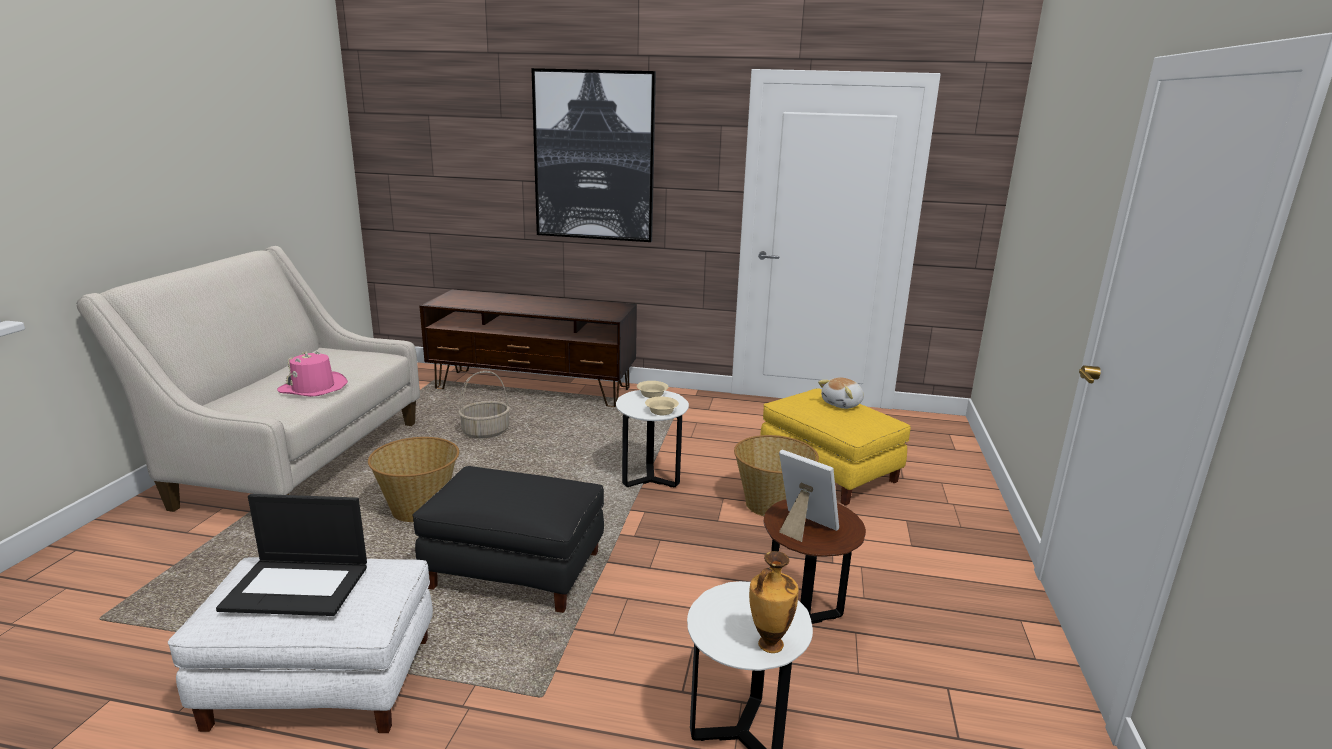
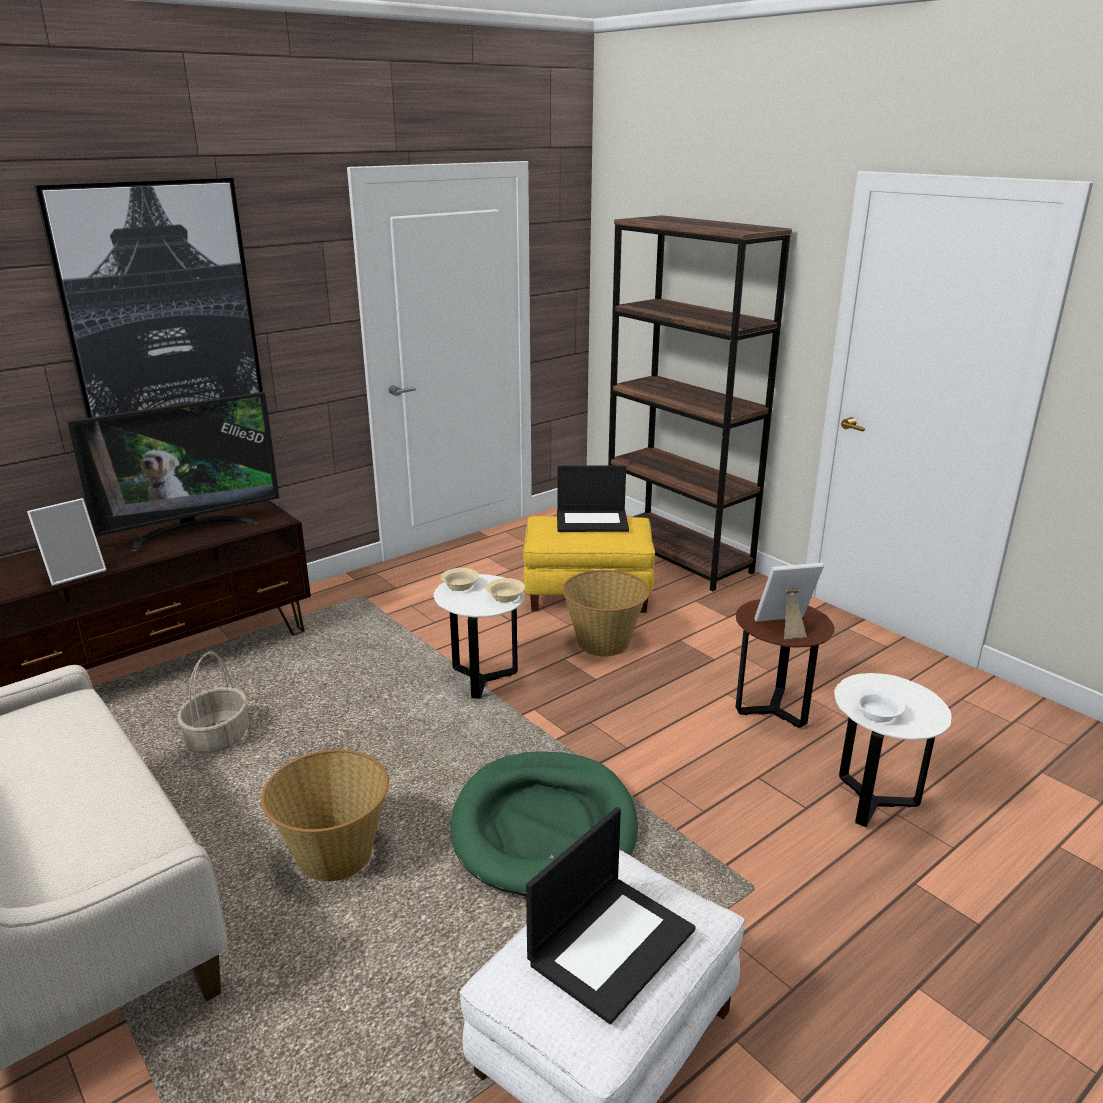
camera: 50 degrees left, 5 degrees up
pink hat [277,351,348,397] -> none
black ottoman [412,466,604,613] -> green dog bed [451,752,638,896]
vase [749,551,799,653] -> none
plush toy [818,378,864,409] -> laptop [557,465,629,532]
none -> picture frame [27,498,106,586]
none -> television [67,392,279,551]
none -> brown bookcase [608,215,792,591]
none -> white bowl [854,689,905,722]

